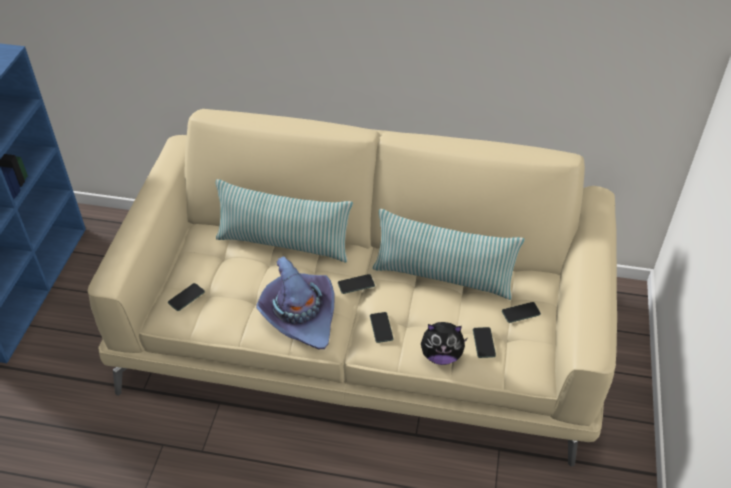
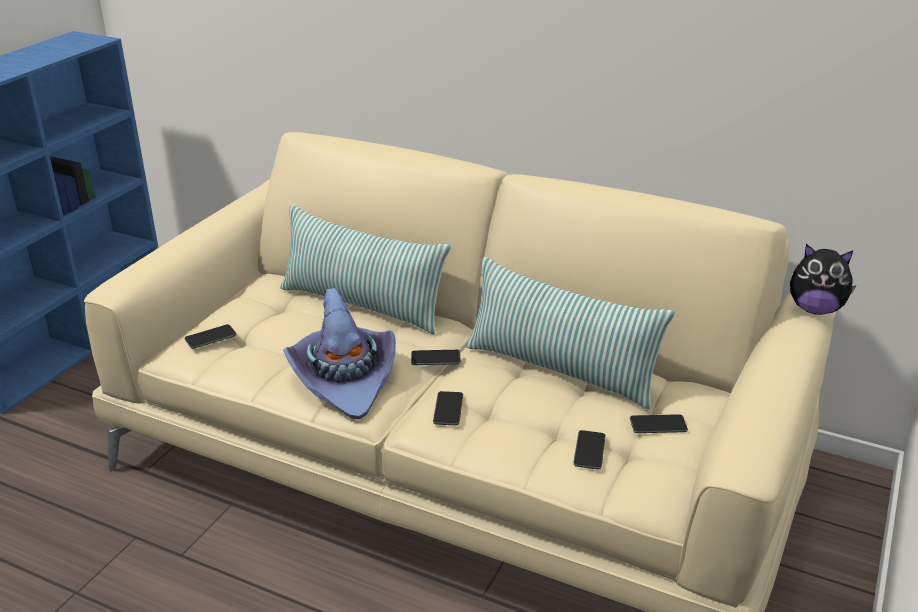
camera: 15 degrees right, 15 degrees down
plush toy [421,322,468,365] -> plush toy moved to [790,244,856,315]

